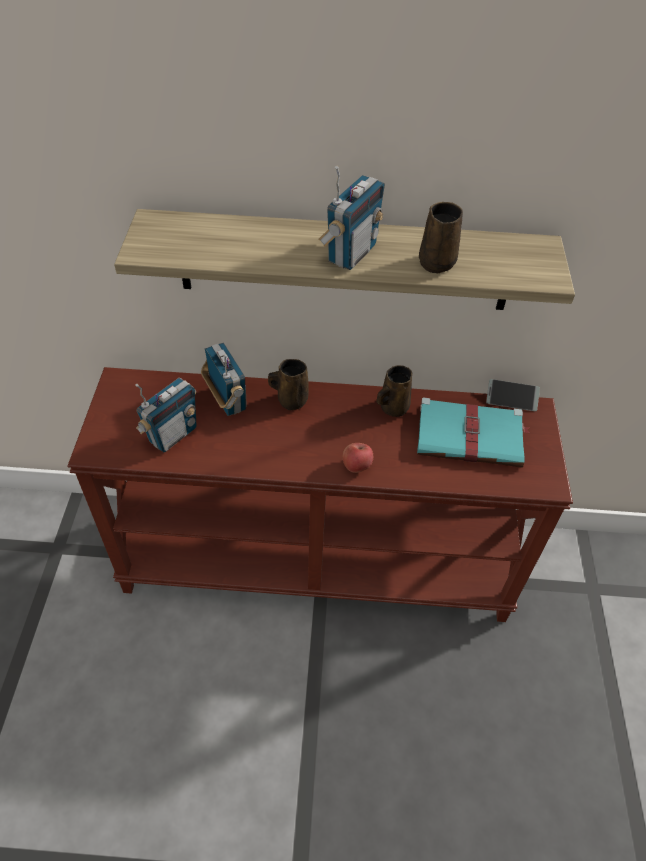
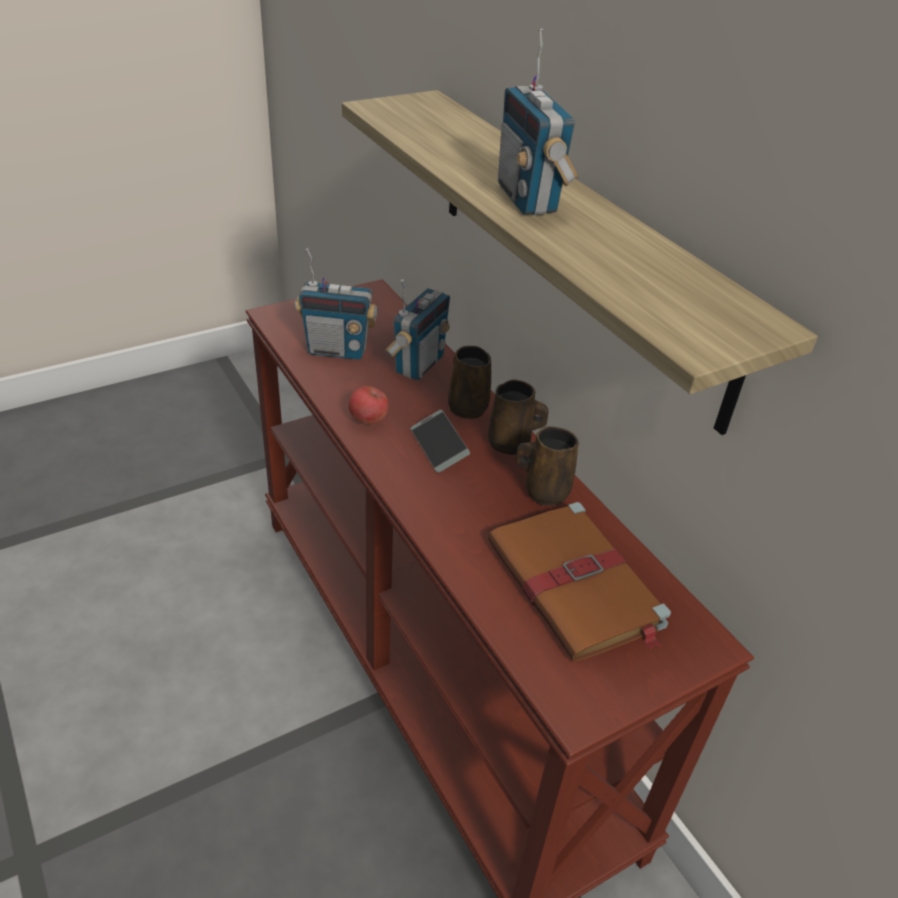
camera: 55 degrees right, 10 degrees down
radio [318,166,385,270] -> radio turned 75 degrees clockwise [498,29,578,215]
apple [343,443,373,473] -> apple moved to [349,386,389,424]
turquoise book [417,397,530,468] -> brown book [487,502,671,662]
brown mug [419,202,463,273] -> brown mug moved to [488,379,549,455]
phone [486,379,540,411] -> phone moved to [411,410,470,473]

